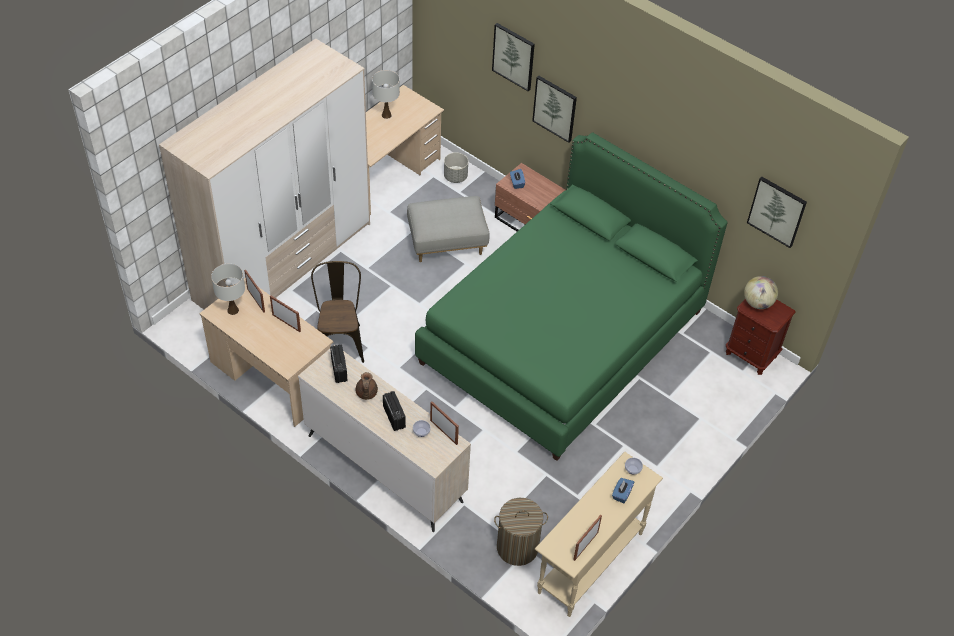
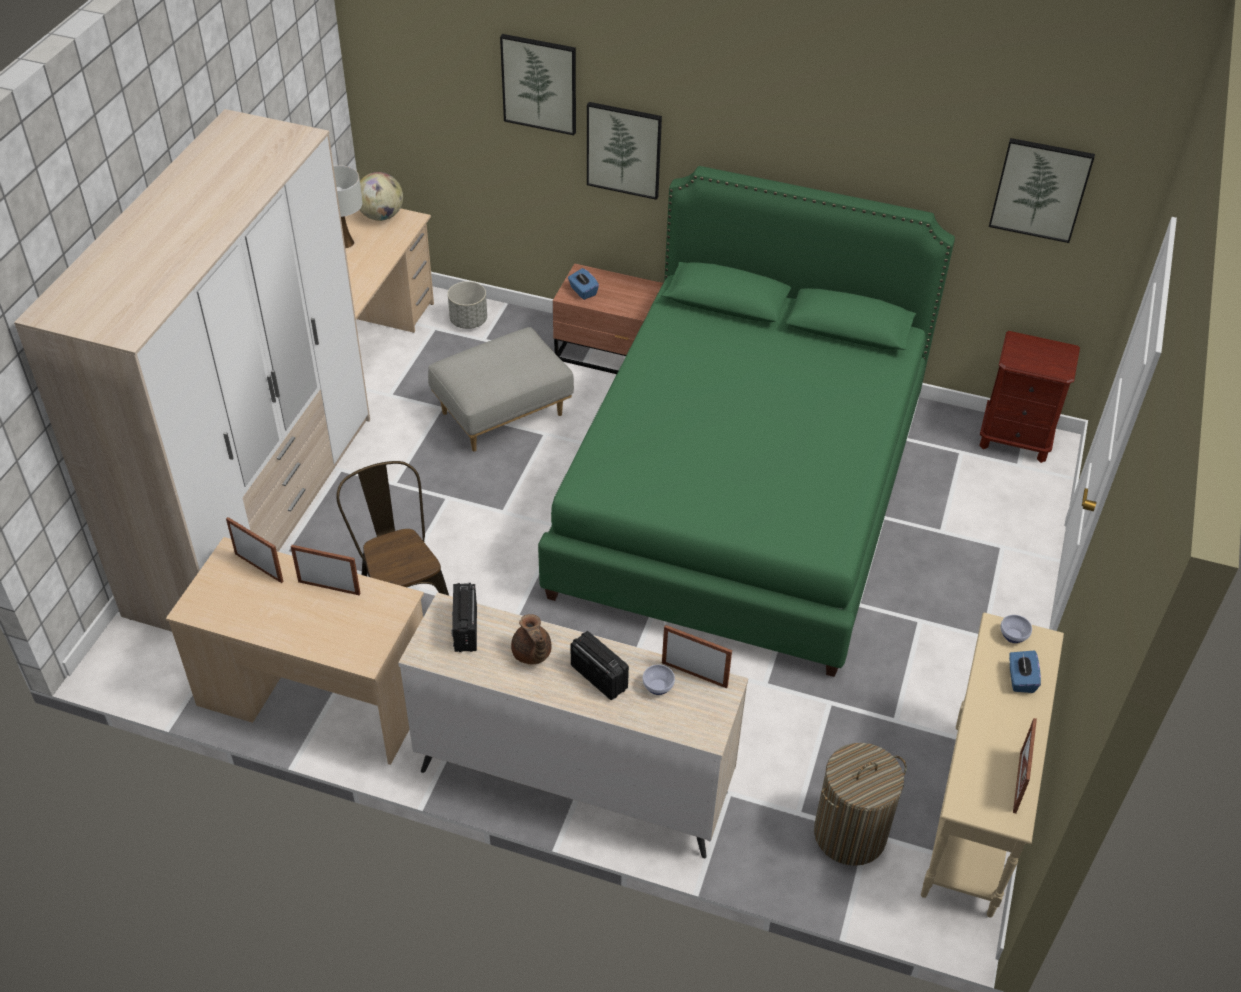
camera: 20 degrees left, 5 degrees down
white table lamp [211,264,245,315] -> none
radio [330,344,348,383] -> radio turned 150 degrees counterclockwise [452,583,477,652]
globe [744,276,778,309] -> globe moved to [359,172,403,221]

